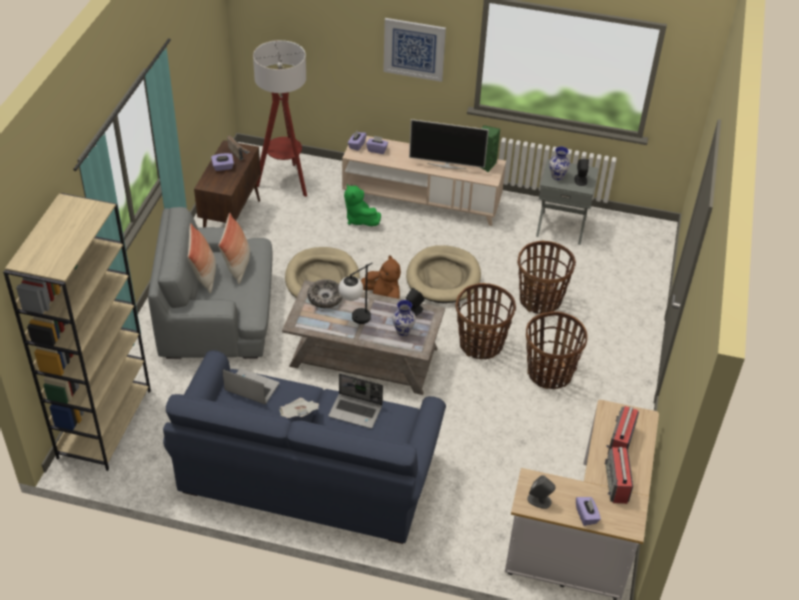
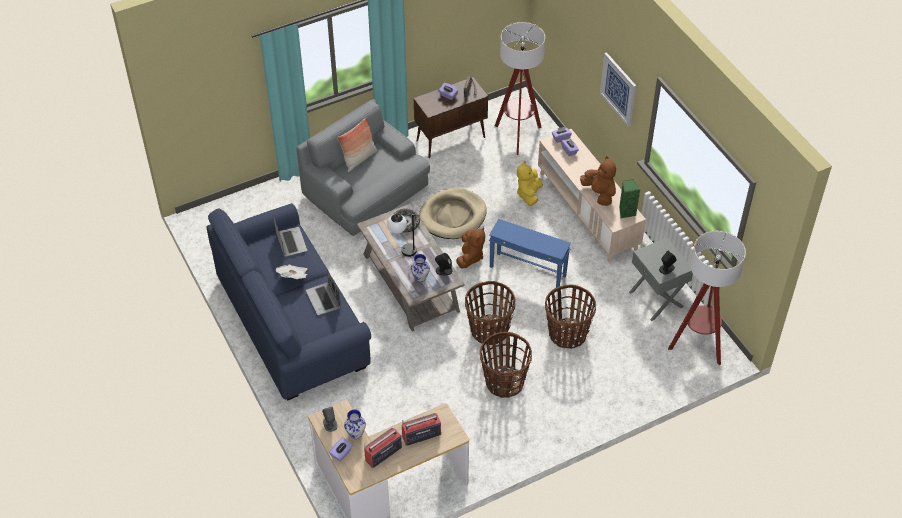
camera: 50 degrees right, 5 degrees up
beige bookcase [3,193,151,471] -> none
pillow [218,213,250,284] -> none
green plush toy [344,184,381,226] -> yellow plush toy [517,161,543,206]
beige dog bed [406,245,481,303] -> blue side table [489,219,571,288]
television [409,119,489,169] -> brown plush toy [580,156,616,206]
vase [549,147,570,180] -> vase moved to [344,410,366,439]
none -> floor lamp [668,231,746,365]

